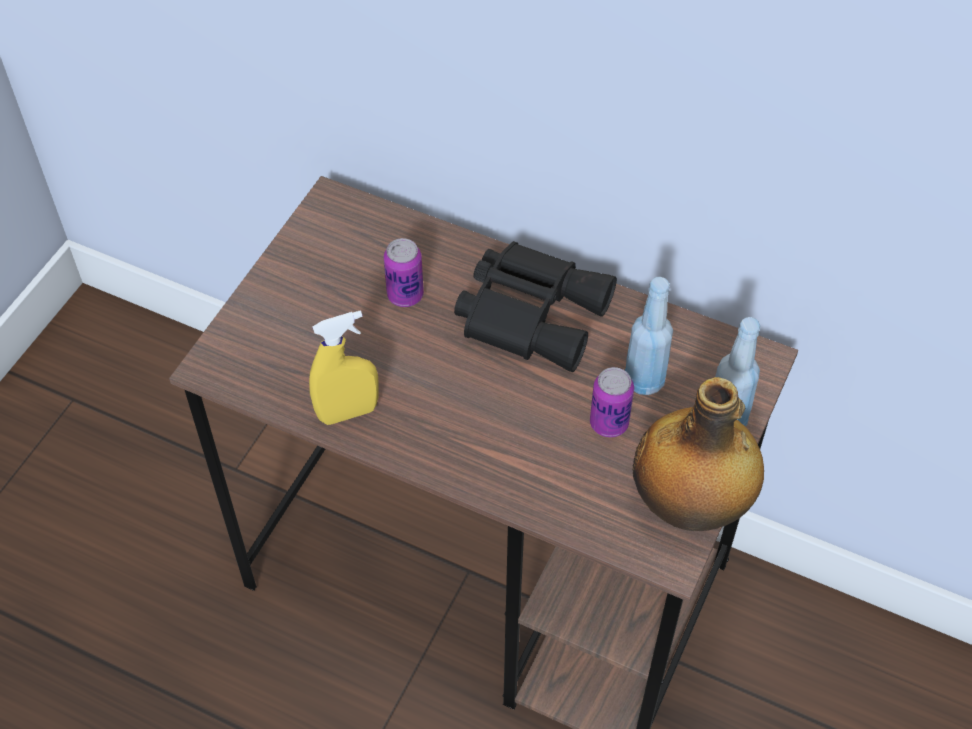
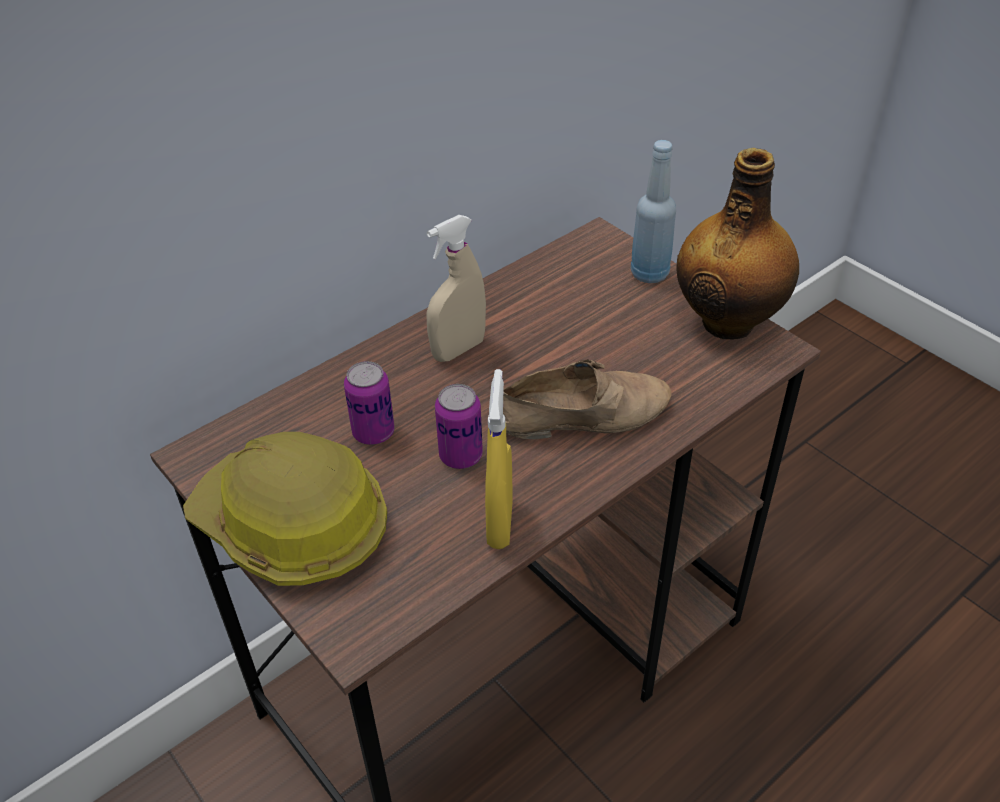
camera: 65 degrees left, 10 degrees down
black binoculars [454,241,617,372] -> beige spray bottle [426,215,486,362]
can [590,367,634,437] -> can moved to [435,384,483,469]
blue bottle [625,277,673,395] -> none
none -> hard hat [183,432,387,586]
none -> beige shoe [503,359,672,439]

